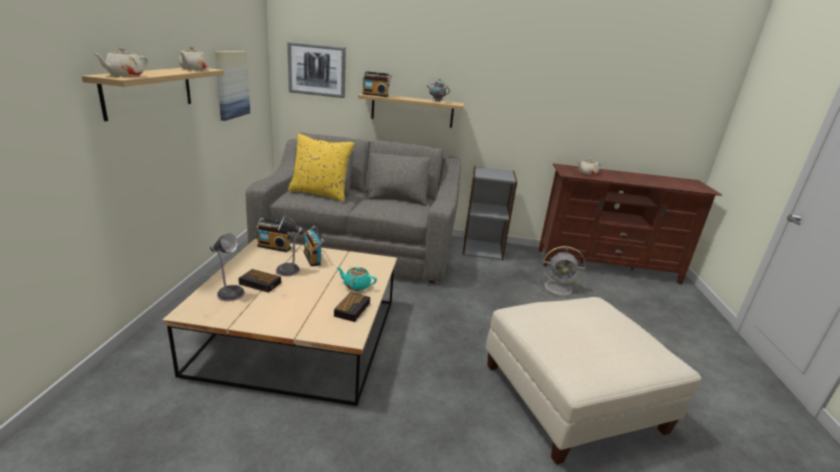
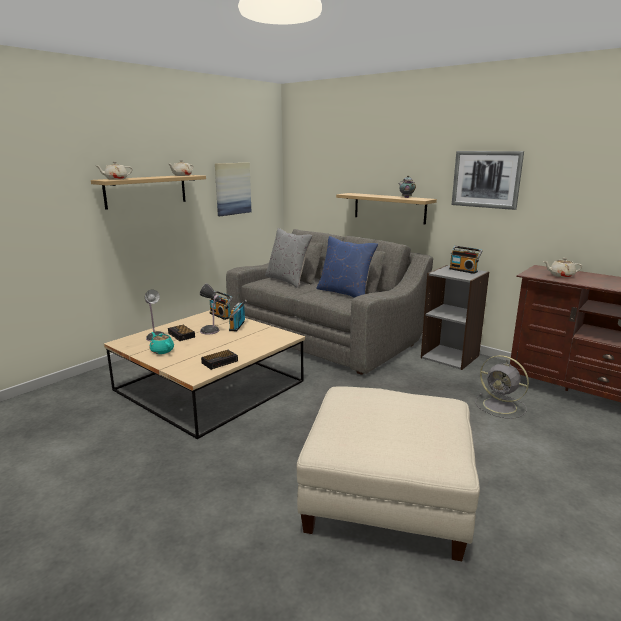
camera: 35 degrees right, 5 degrees down
picture [287,42,346,98] -> picture moved to [452,151,524,210]
yellow pillow [288,134,355,202] -> grey pillow [265,228,313,288]
turquoise teapot [336,267,377,291] -> turquoise teapot moved to [149,332,174,354]
radio [362,71,392,97] -> radio moved to [449,246,483,274]
none -> blue pillow [316,236,378,298]

